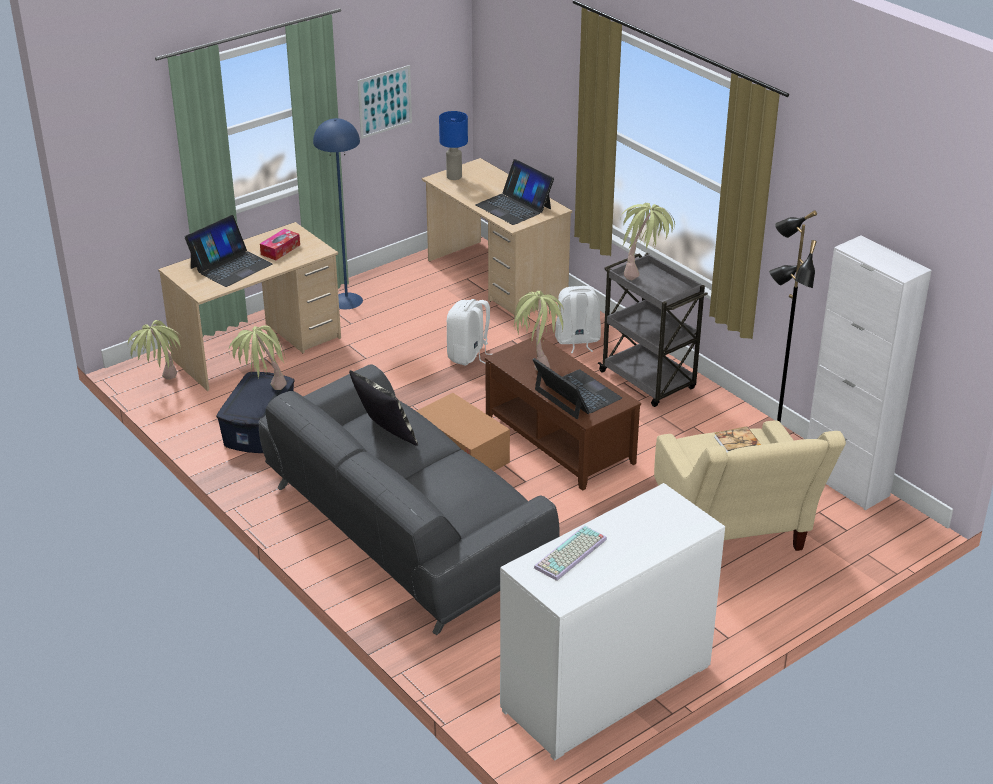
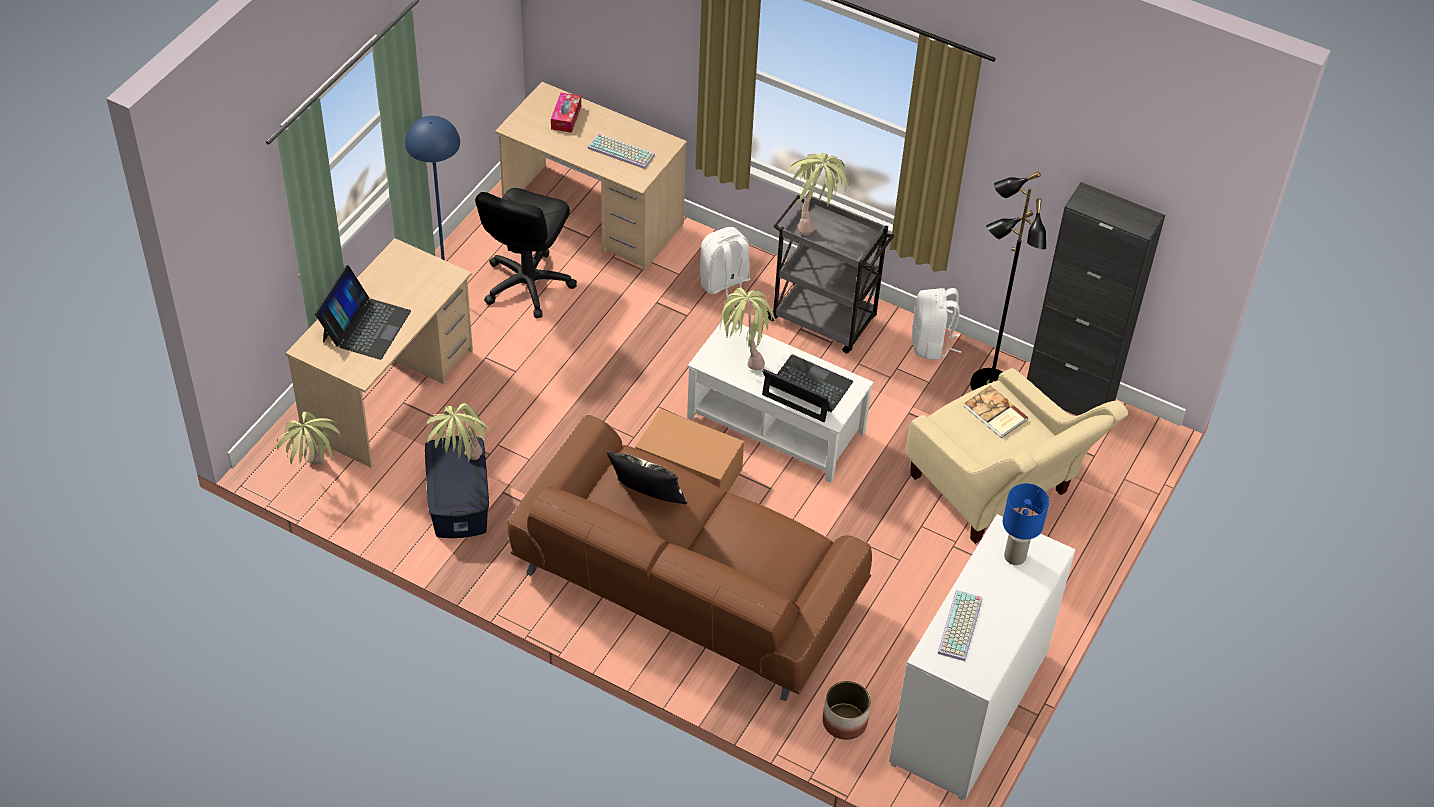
camera: 25 degrees left, 15 degrees up
grey sofa [259,364,560,635] -> brown sofa [508,415,872,701]
tissue box [260,229,300,260] -> tissue box moved to [551,93,581,133]
picture [358,65,412,139] -> none
blue table lamp [439,111,468,180] -> blue table lamp moved to [1003,483,1049,565]
white backpack [447,299,492,366] -> white backpack moved to [912,288,961,360]
laptop [475,159,554,225] -> keyboard [587,133,655,169]
brown coffee table [485,335,641,491] -> white coffee table [687,320,874,483]
white cabinet [807,235,932,510] -> black cabinet [1027,182,1165,416]
none -> black office chair [475,188,577,318]
none -> planter [823,681,871,740]

